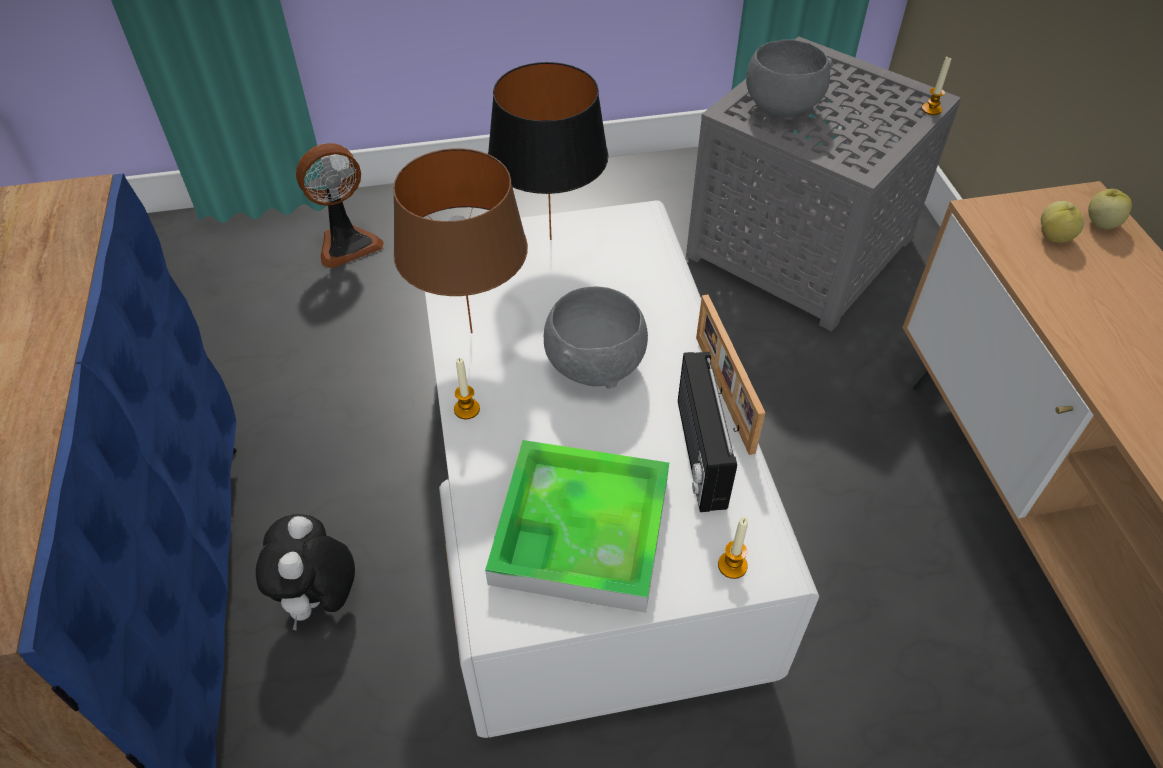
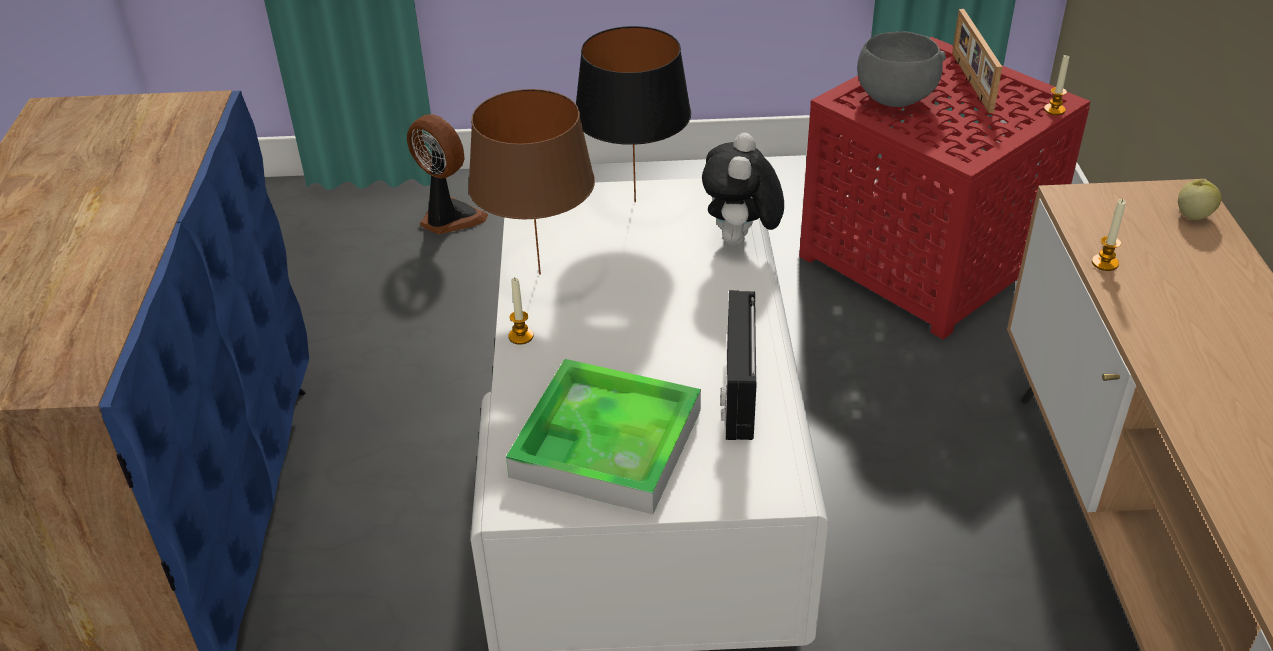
camera: 10 degrees right, 10 degrees down
plush toy [256,514,355,631] -> plush toy moved to [702,133,784,246]
fan [296,143,384,269] -> fan turned 120 degrees counterclockwise [407,114,488,234]
grey bowl [544,287,648,389] -> none
grey side table [686,37,961,332] -> red side table [799,37,1090,339]
picture frame [696,294,765,455] -> picture frame moved to [952,9,1002,113]
candle [718,517,748,579] -> candle moved to [1092,199,1126,271]
apple [1041,201,1084,243] -> none

